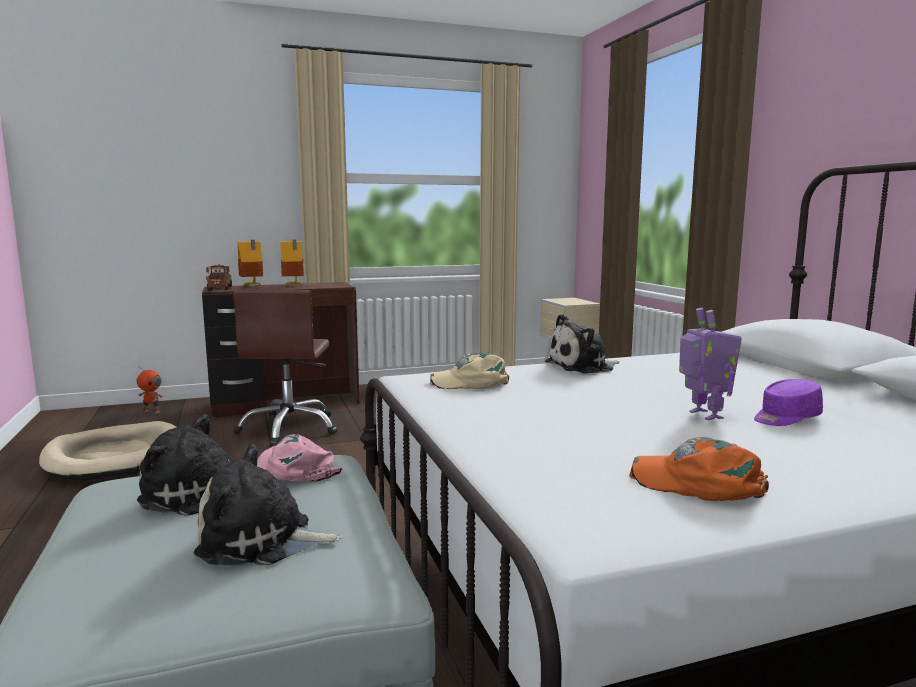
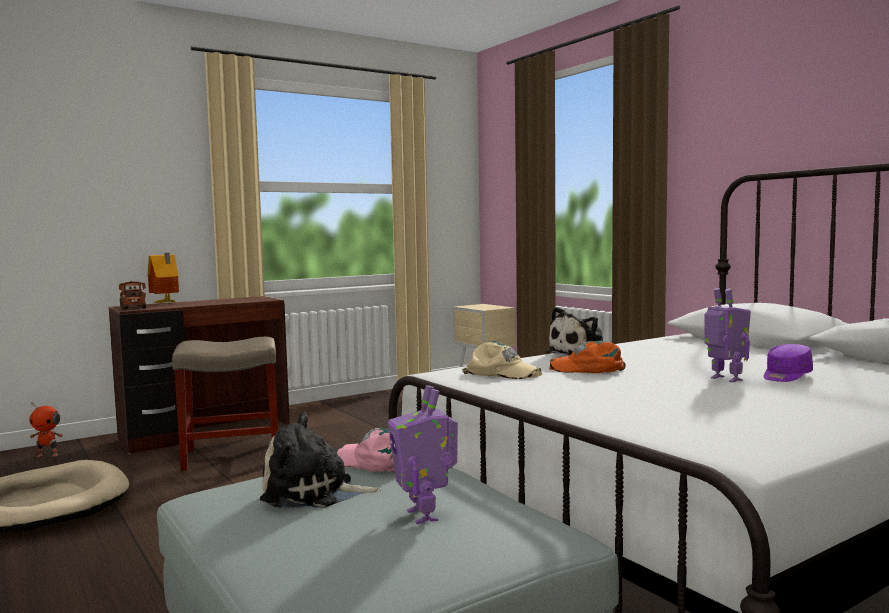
camera: 15 degrees left, 5 degrees down
plush toy [194,444,342,565] -> toy robot [388,385,458,524]
brown office chair [233,289,337,446] -> beige stool [172,337,278,471]
toy house [280,240,304,285] -> none
beige cap [430,353,509,389] -> beige cap turned 135 degrees counterclockwise [462,342,542,379]
orange cap [629,437,769,501] -> orange cap moved to [549,341,626,373]

